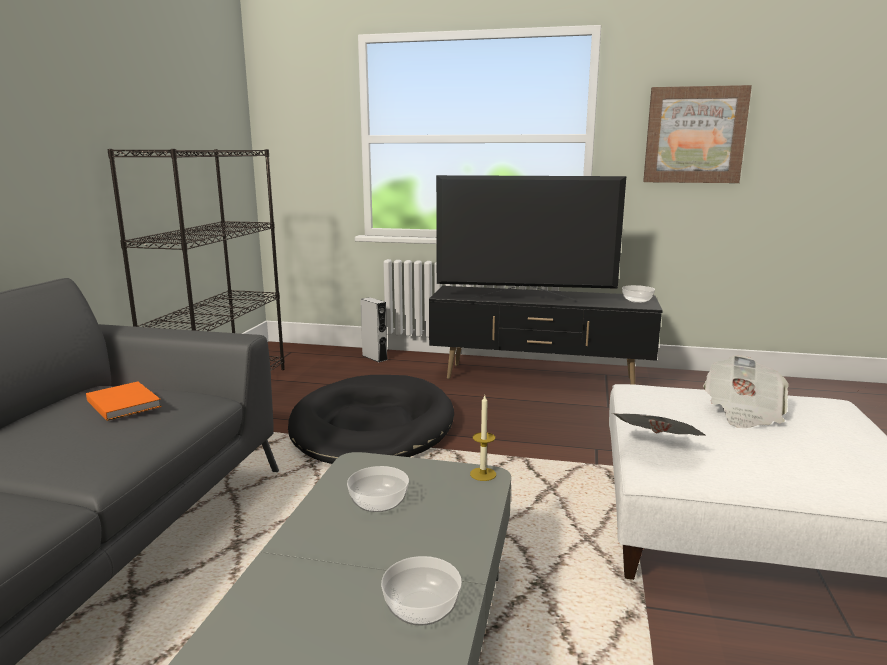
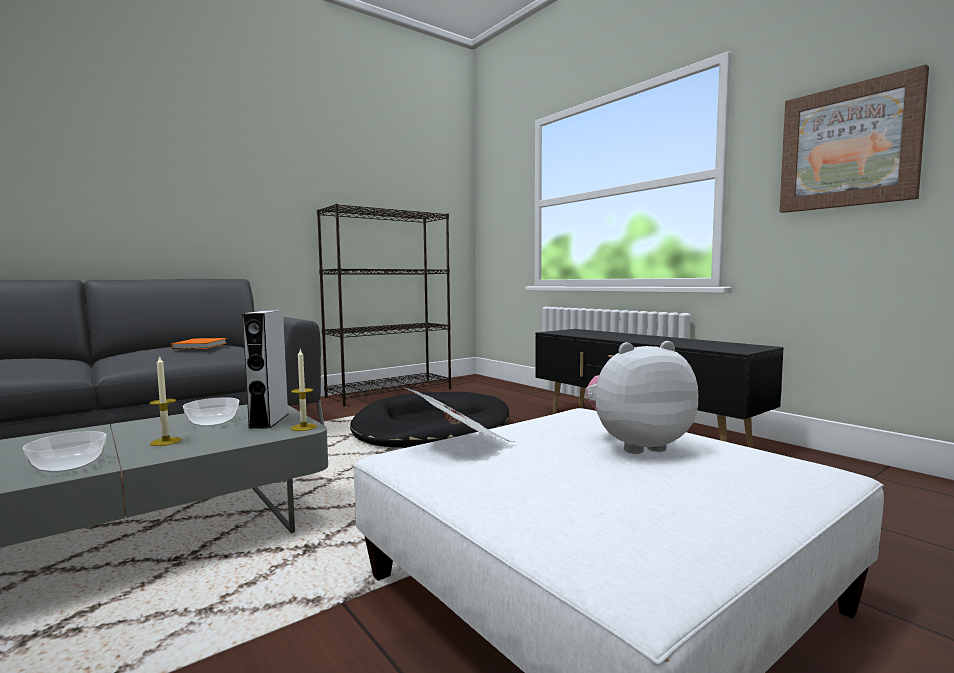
camera: 40 degrees right, 10 degrees down
grey speaker [360,297,387,362] -> grey speaker moved to [242,310,288,429]
television [436,175,626,301] -> none
bowl [622,285,655,303] -> none
newspaper [703,355,789,428] -> plush toy [586,341,698,454]
none -> candle [149,355,181,446]

